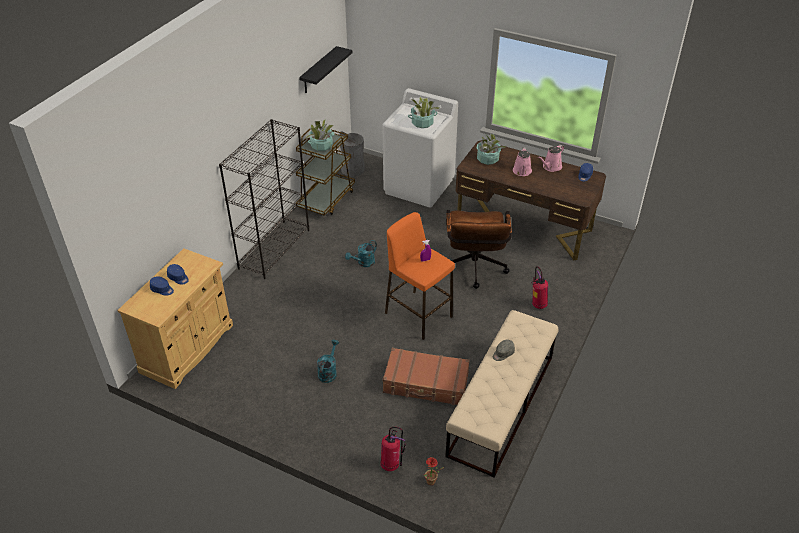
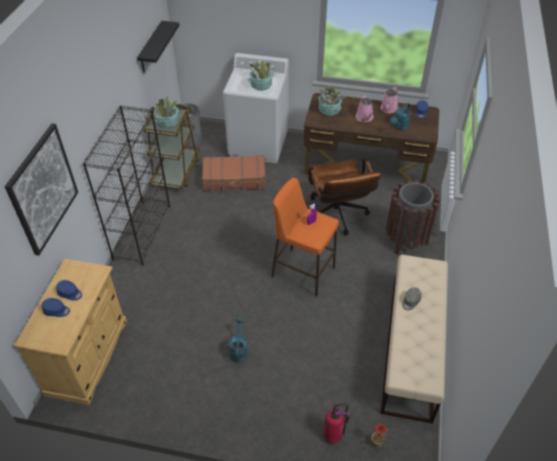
camera: 15 degrees left, 5 degrees up
turquoise watering can [345,240,377,267] -> turquoise watering can moved to [390,103,411,131]
brown suitcase [383,348,470,405] -> brown suitcase moved to [202,155,266,191]
fire extinguisher [531,266,548,309] -> brown trash can [386,180,440,255]
none -> picture [5,123,78,256]

